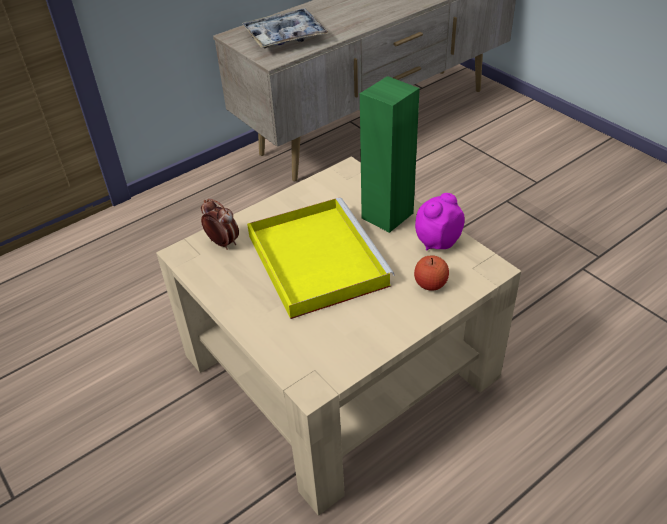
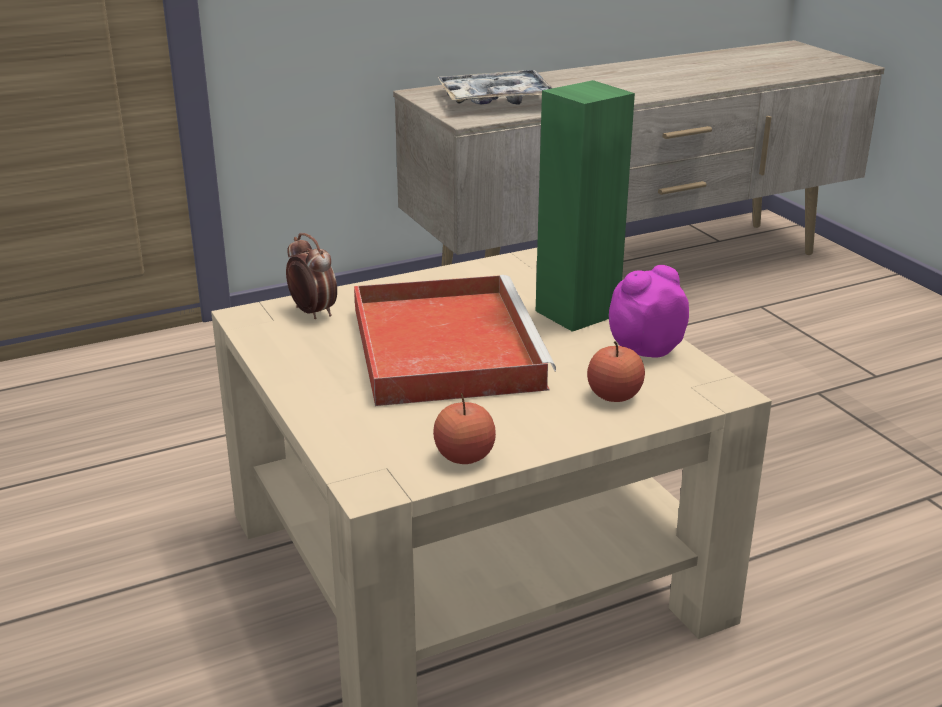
camera: 10 degrees right, 15 degrees down
yellow tray [247,198,395,319] -> red tray [354,275,556,406]
none -> apple [433,393,496,464]

